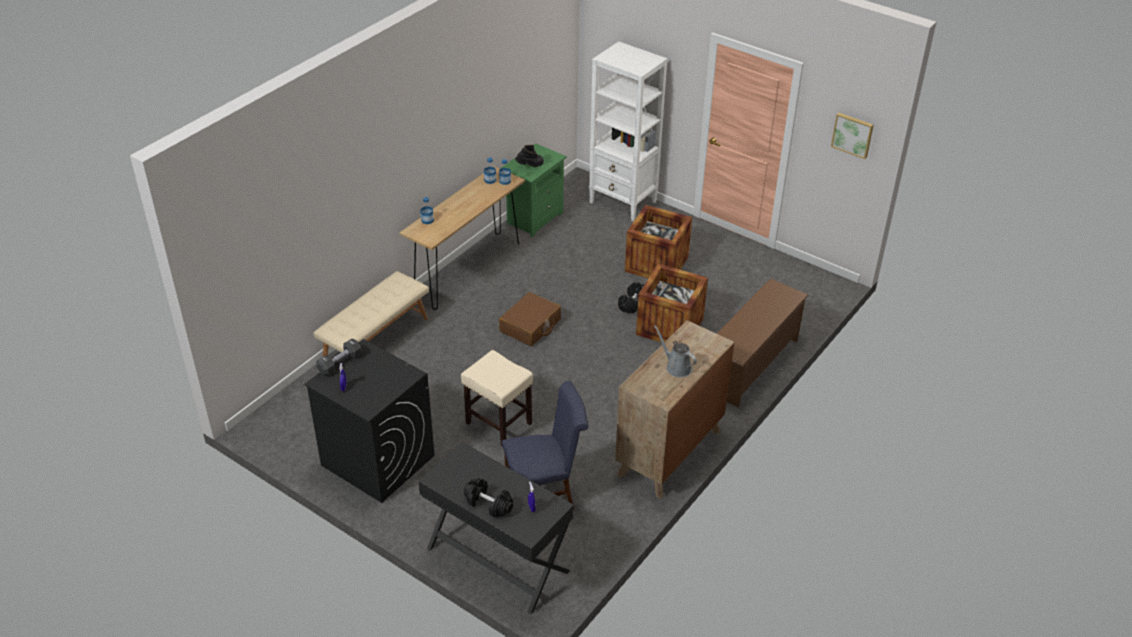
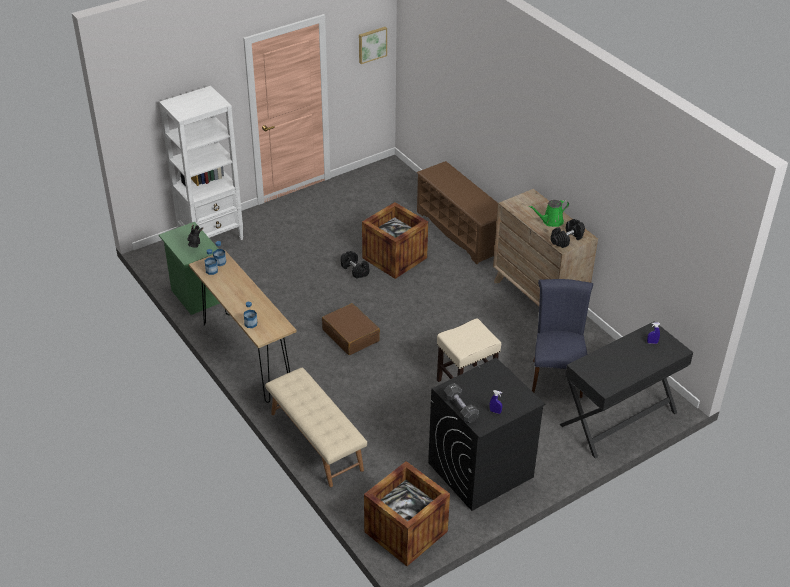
camera: 70 degrees left, 0 degrees up
black dumbbell [464,478,513,518] -> black dumbbell moved to [550,219,585,248]
crate [625,205,692,278] -> crate moved to [364,461,450,566]
grey watering can [654,325,697,377] -> green watering can [529,200,569,227]

